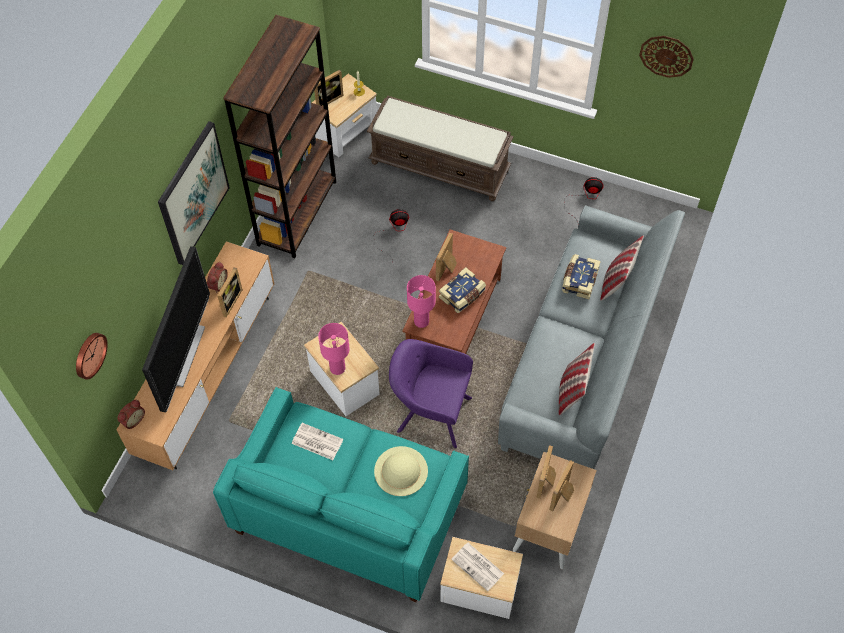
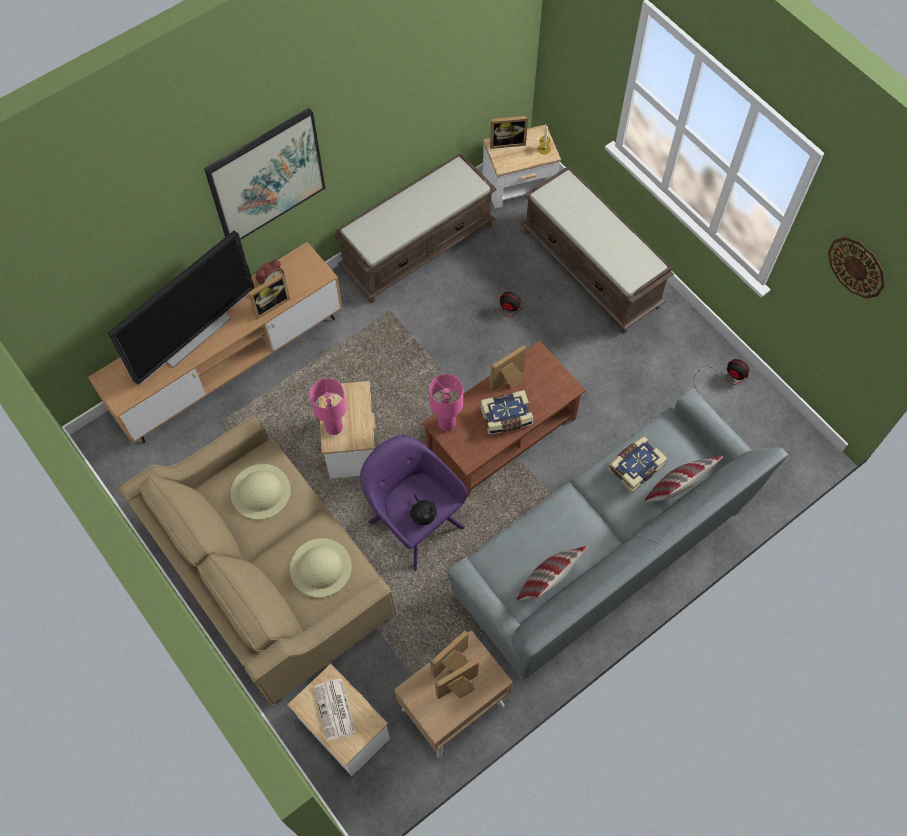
camera: 30 degrees right, 5 degrees up
wall clock [76,333,108,380] -> none
alarm clock [118,400,145,429] -> none
turquoise sofa [213,387,469,602] -> beige sofa [119,415,396,706]
brown bookcase [223,15,336,258] -> brown bench [333,153,497,303]
newspaper [292,423,343,460] -> beige hat [231,464,291,520]
none -> black plush toy [410,494,437,525]

